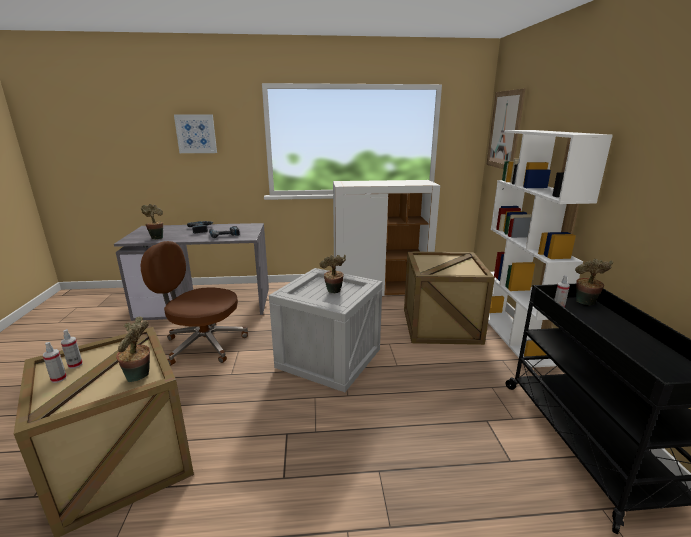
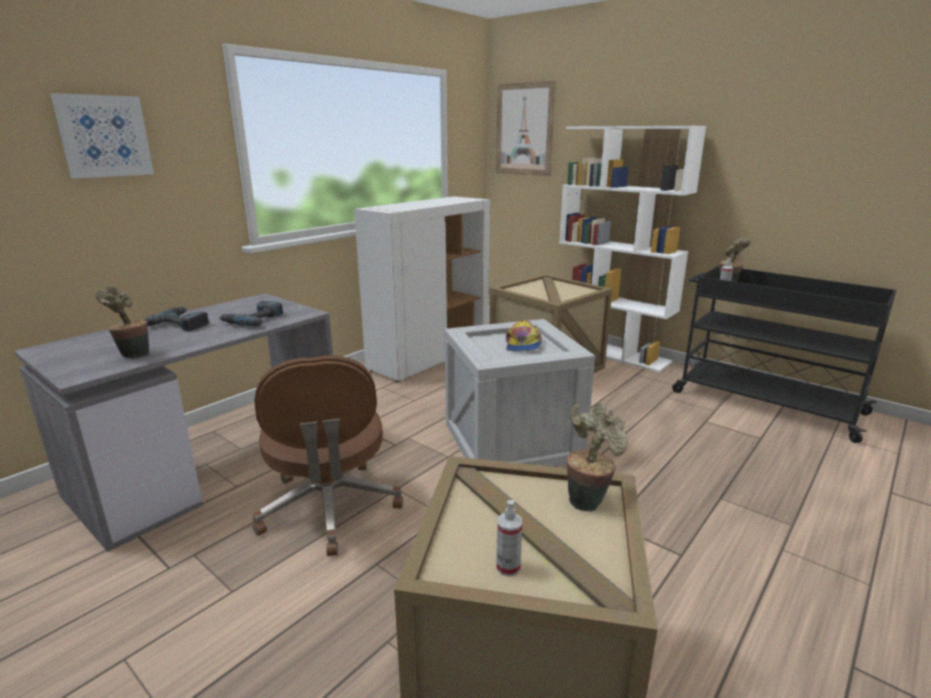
camera: 45 degrees left, 0 degrees up
spray bottle [61,329,83,369] -> none
brown office chair [141,241,248,366] -> brown office chair turned 75 degrees counterclockwise [253,355,403,556]
potted plant [319,254,346,293] -> cap [506,321,542,352]

